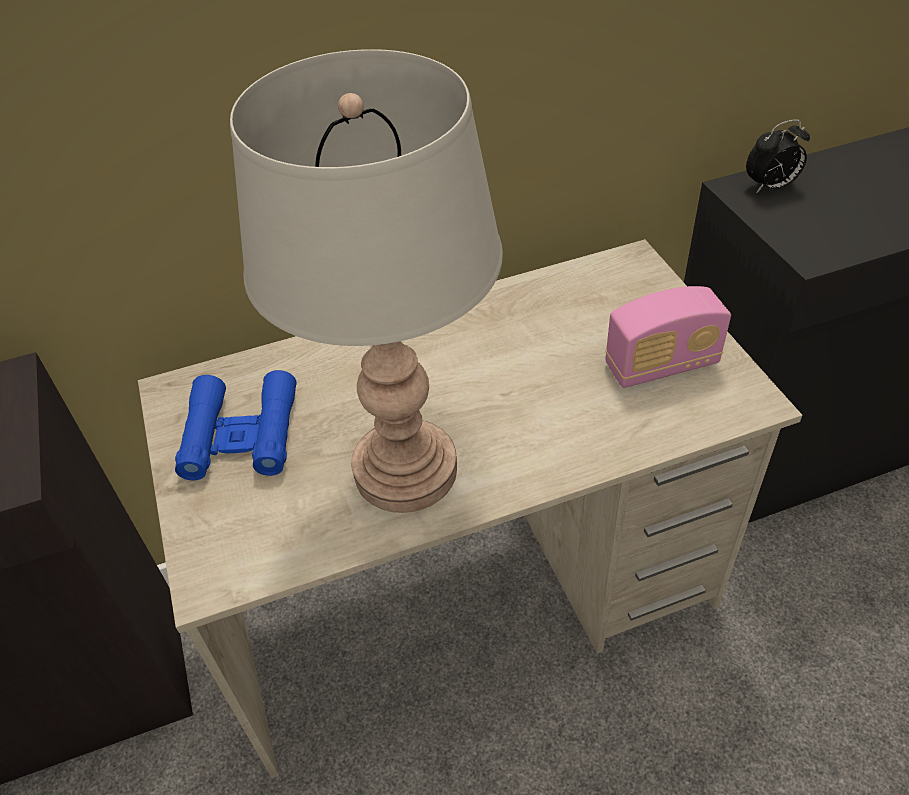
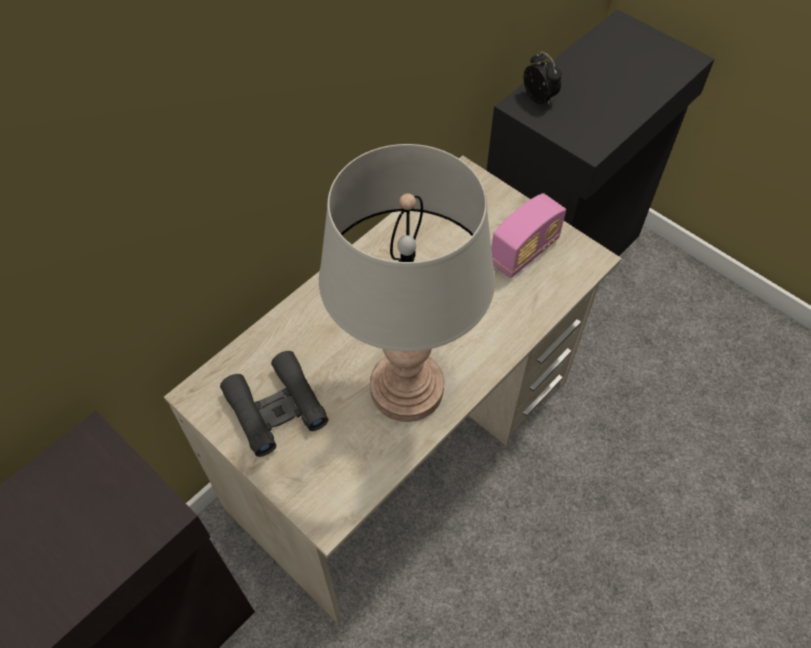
camera: 30 degrees left, 10 degrees up
blue binoculars [175,370,296,480] -> black binoculars [220,351,329,457]
alarm clock [746,119,810,193] -> alarm clock turned 75 degrees counterclockwise [524,51,562,105]

